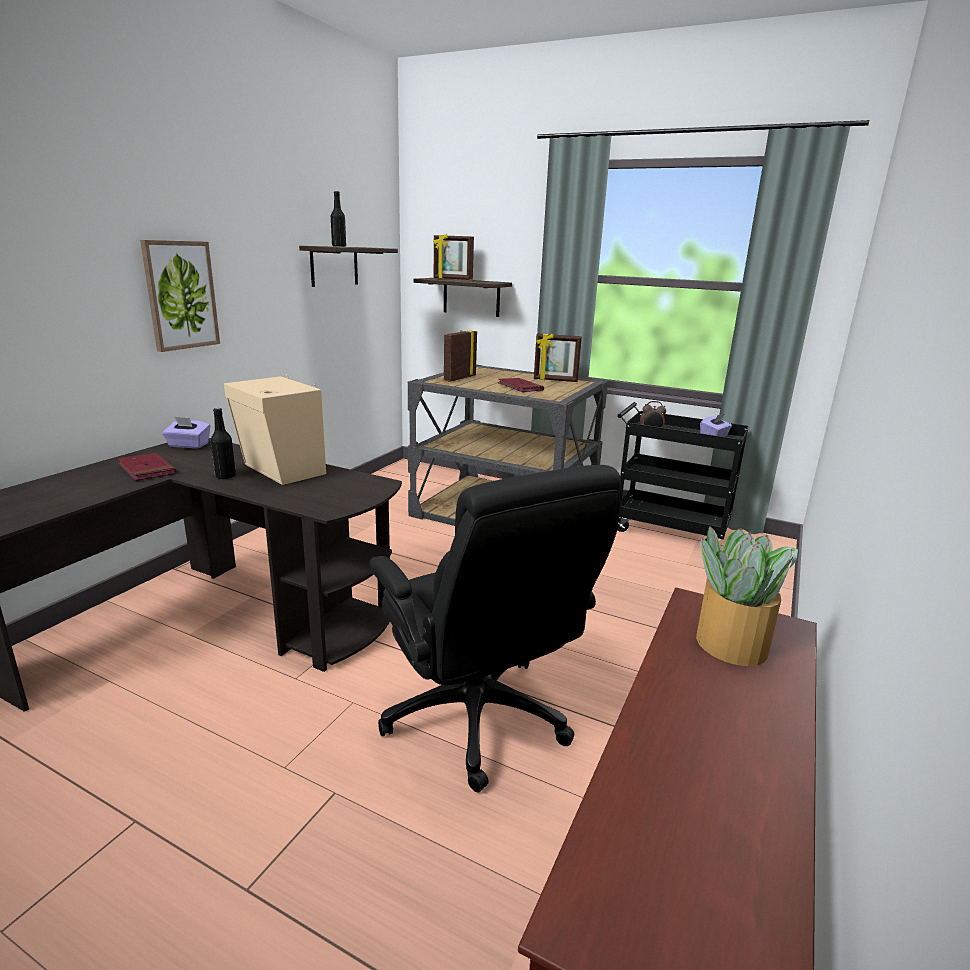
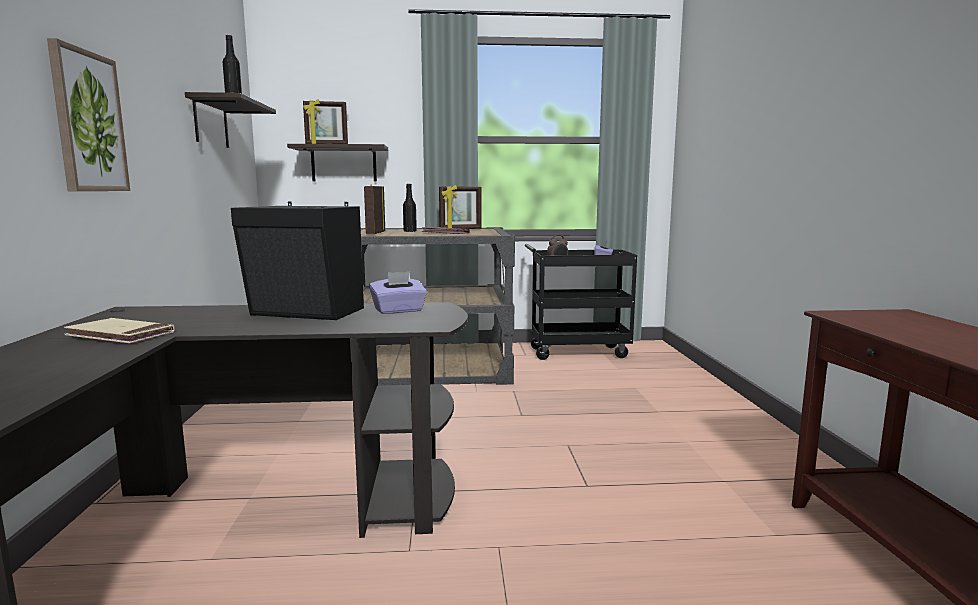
camera: 30 degrees left, 10 degrees down
red book [118,453,176,481] -> beige book [64,318,174,343]
purple tissue box [162,416,210,449] -> purple tissue box moved to [369,272,427,314]
black bottle [211,408,236,479] -> black bottle moved to [403,184,417,232]
beige speaker [224,374,326,485] -> black speaker [231,202,364,320]
black office chair [369,465,621,792] -> none
potted plant [696,526,798,666] -> none

